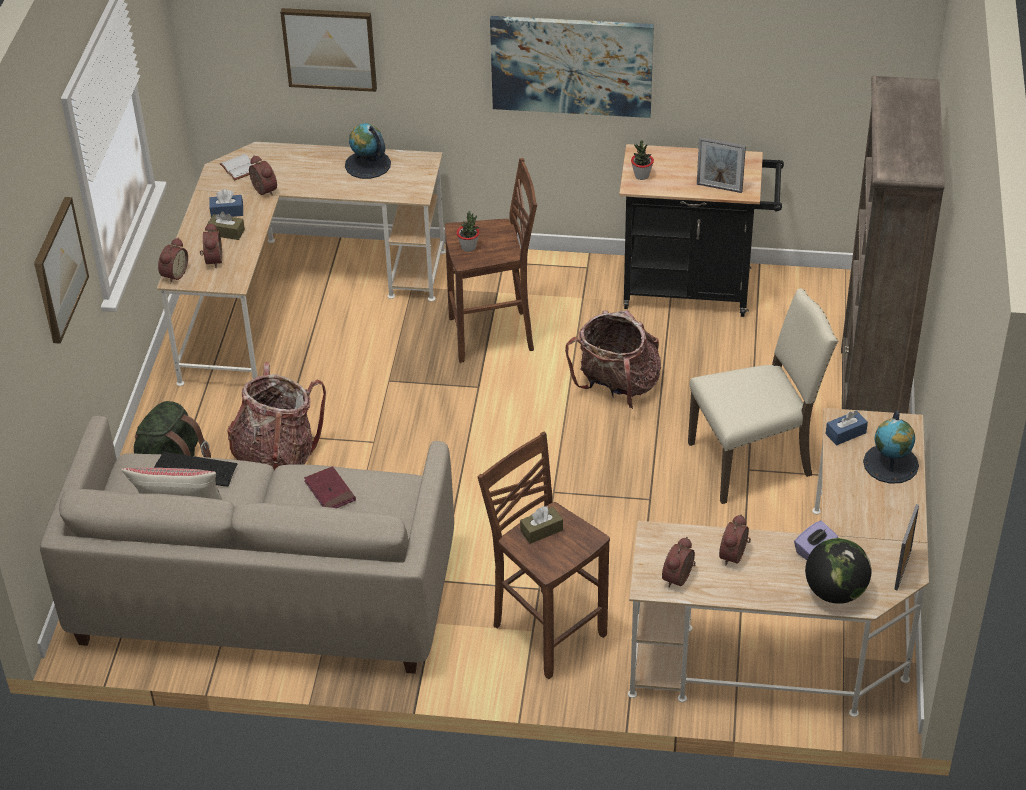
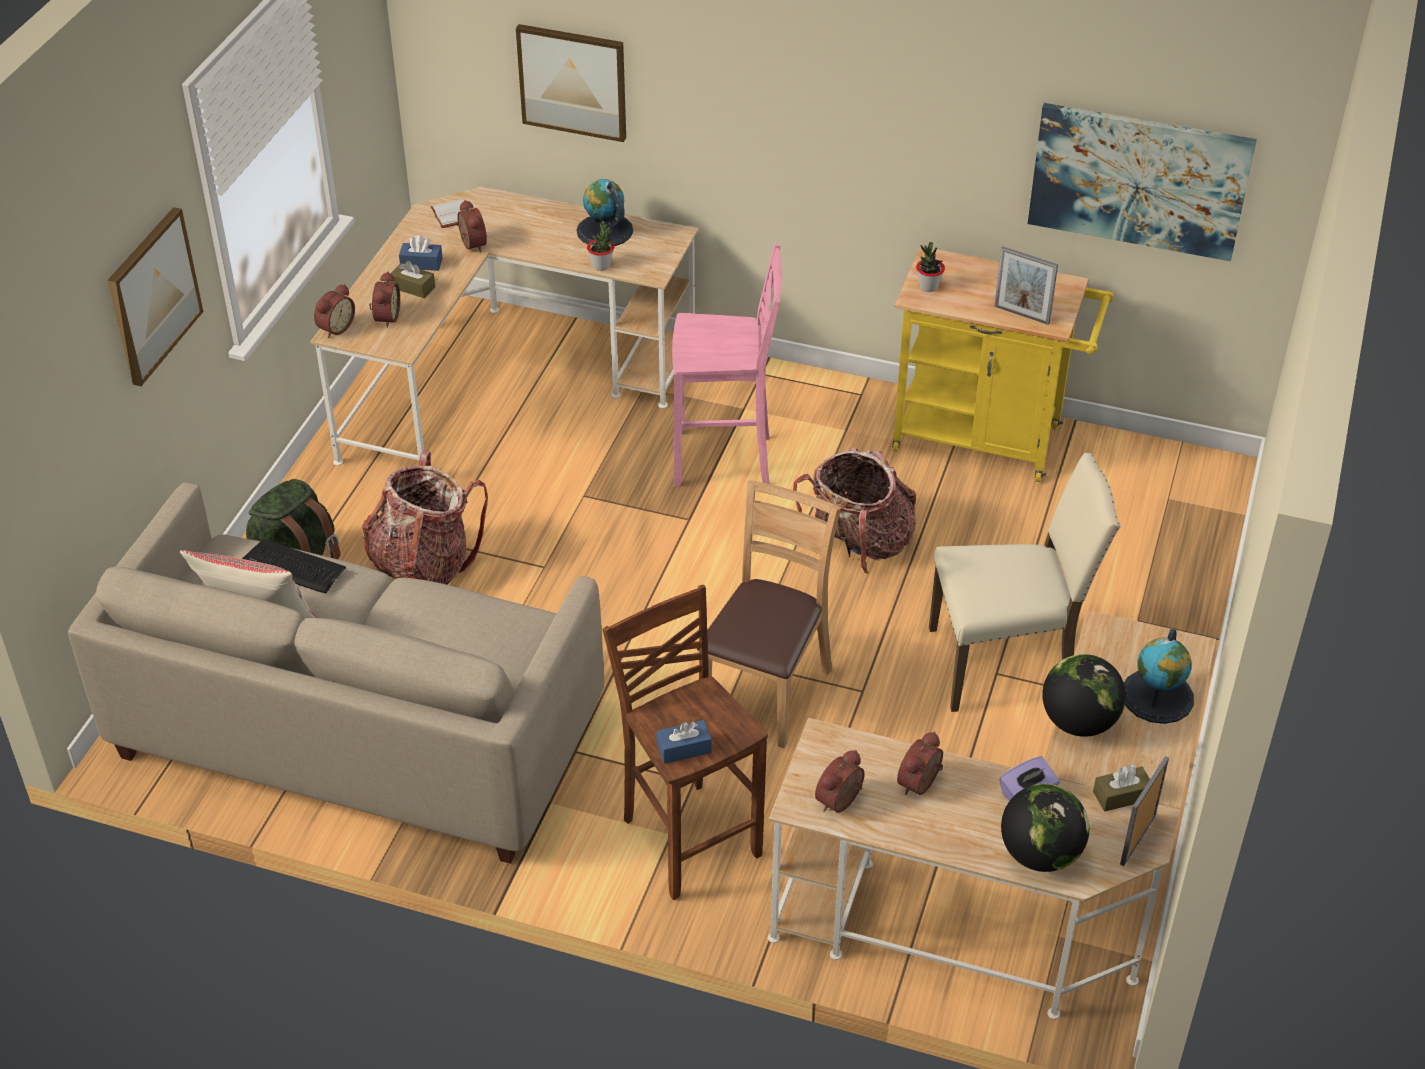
camera: 10 degrees right, 0 degrees up
red book [304,466,356,508] -> none
brown stool [445,158,537,363] -> pink stool [672,244,782,487]
potted plant [456,211,479,252] -> potted plant moved to [587,221,614,271]
picture [490,16,654,118] -> picture moved to [1028,103,1257,261]
brown tissue box [520,506,563,544] -> brown tissue box moved to [1093,765,1150,812]
black cart [619,144,784,317] -> yellow cart [893,247,1114,482]
blue tissue box [826,410,868,445] -> blue tissue box moved to [656,720,712,764]
brown bookcase [841,76,945,414] -> none
none -> brown chair [696,480,841,748]
none -> globe [1042,654,1126,737]

